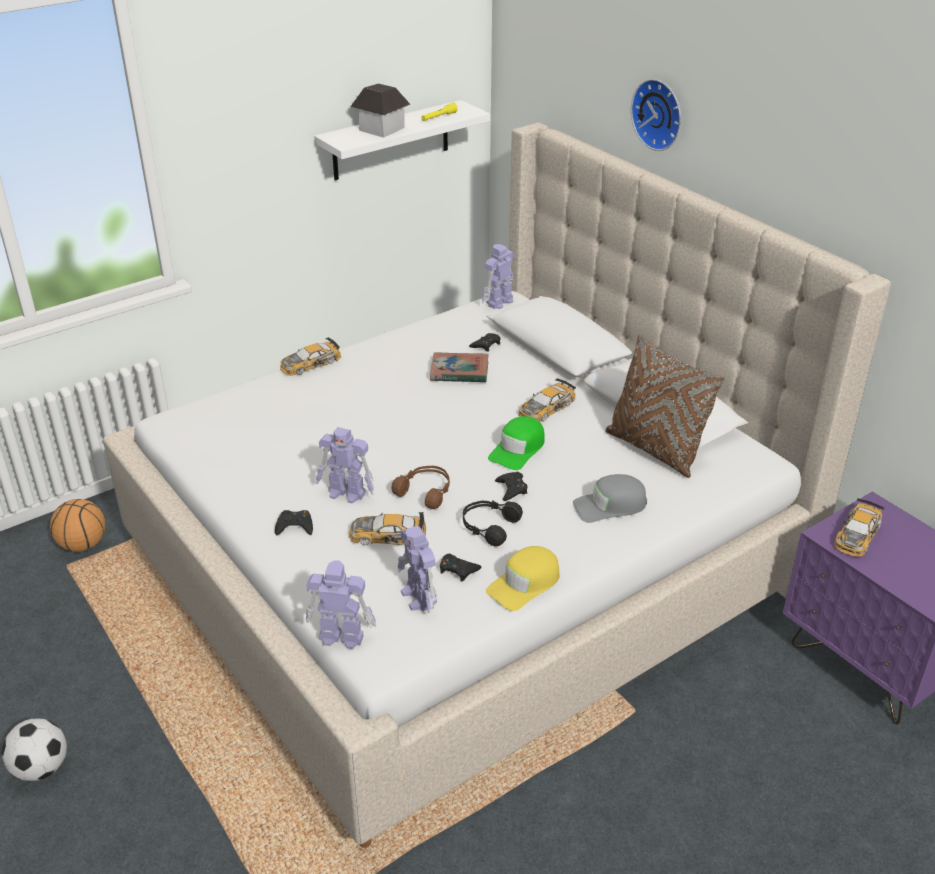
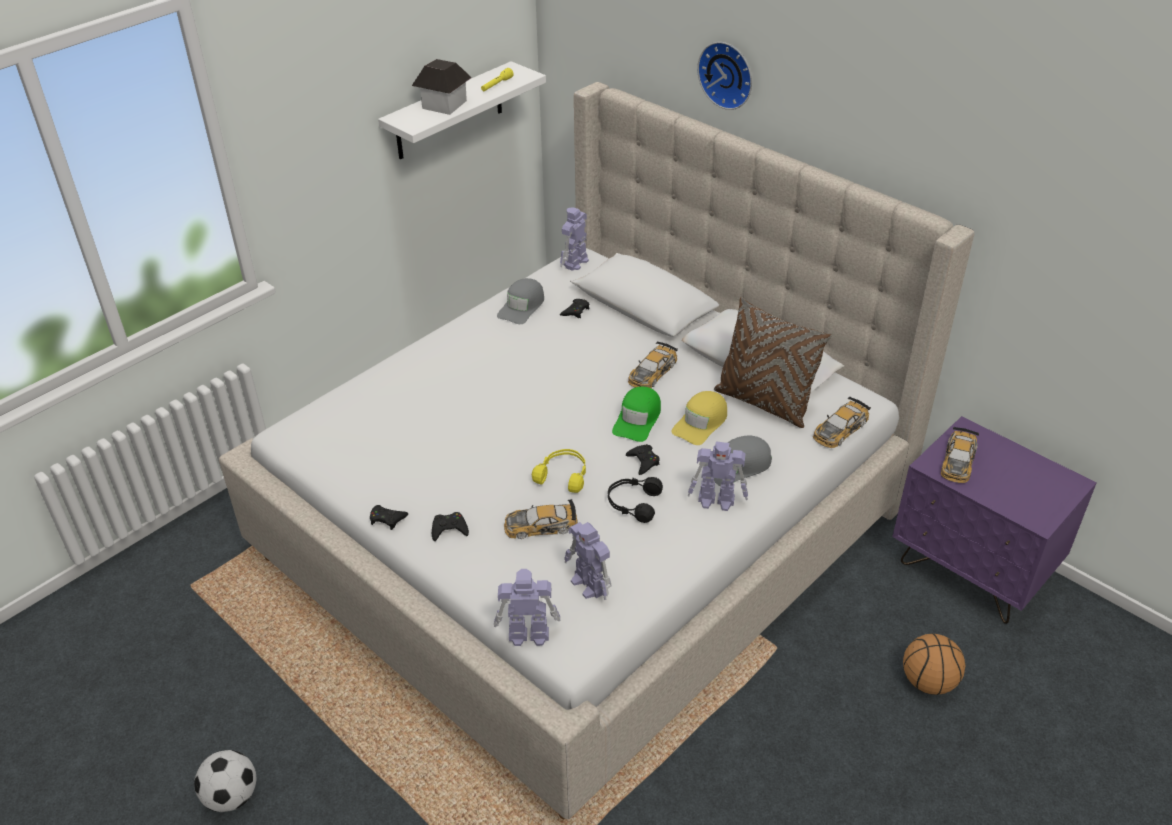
camera: 10 degrees left, 5 degrees up
basketball [50,499,106,552] -> basketball moved to [903,634,965,695]
toy car [280,337,341,376] -> toy car moved to [813,397,871,448]
toy robot [316,427,374,504] -> toy robot moved to [688,442,748,511]
brown headphones [392,466,450,509] -> yellow headphones [532,449,586,493]
book [430,353,489,382] -> none
black game controller [440,554,481,582] -> black game controller moved to [370,505,408,530]
yellow cap [486,546,559,611] -> yellow cap moved to [671,391,727,445]
none -> grey cap [497,278,544,324]

